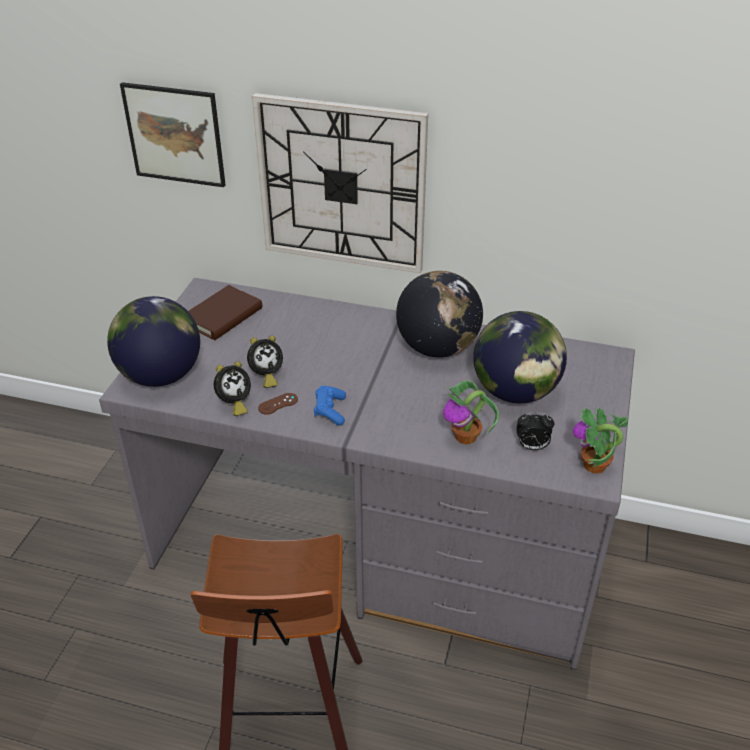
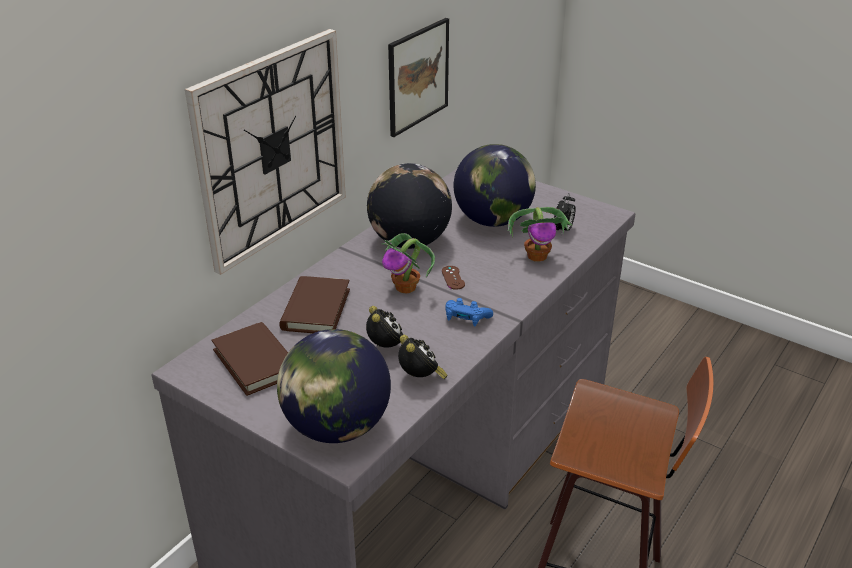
camera: 70 degrees left, 5 degrees down
picture [120,82,226,187] -> picture moved to [388,18,449,137]
brown game controller [258,393,298,415] -> brown game controller moved to [442,266,465,290]
potted plant [573,407,628,473] -> potted plant moved to [382,233,435,293]
none -> brown book [279,276,350,333]

